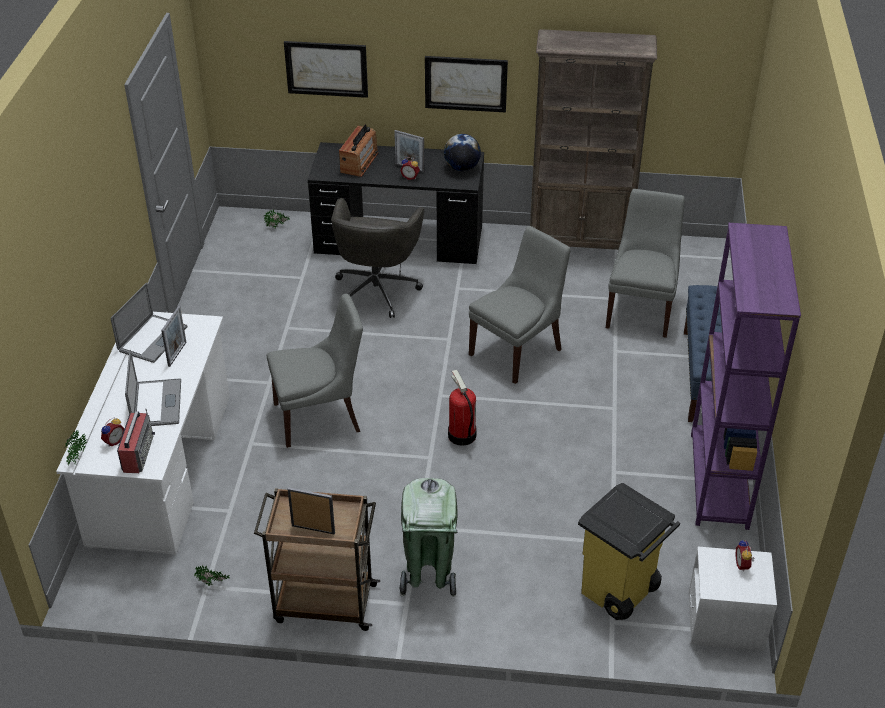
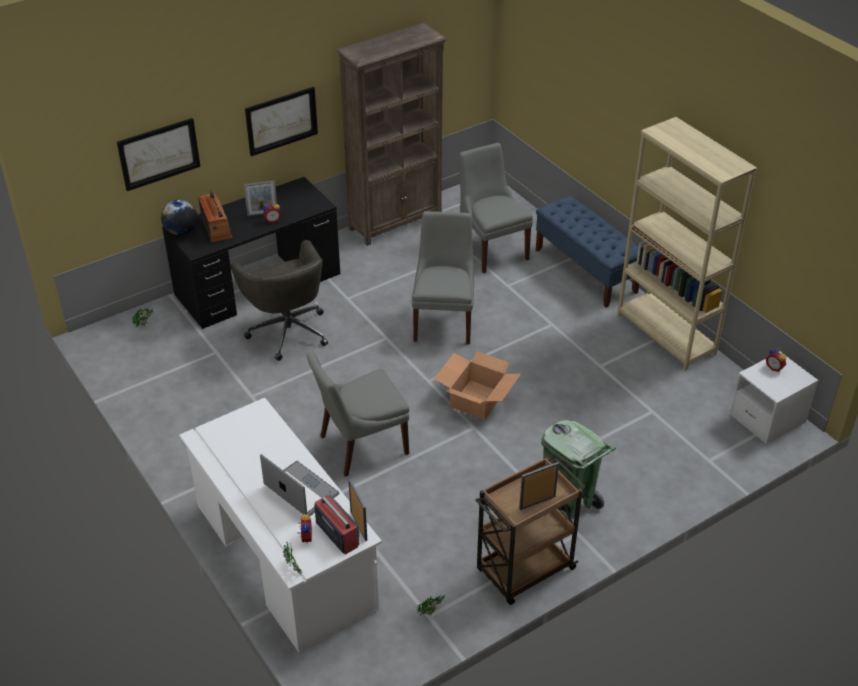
camera: 40 degrees left, 0 degrees up
laptop [111,283,188,363] -> none
picture frame [161,306,186,367] -> picture frame moved to [348,478,367,541]
grey chair [267,294,363,448] -> grey chair turned 150 degrees counterclockwise [307,352,409,477]
globe [444,134,481,171] -> globe moved to [161,200,198,236]
fire extinguisher [448,370,477,446] -> cardboard box [434,351,521,420]
yellow trash can [578,483,680,620] -> none
purple bookcase [691,223,801,530] -> beige bookcase [617,117,757,371]

